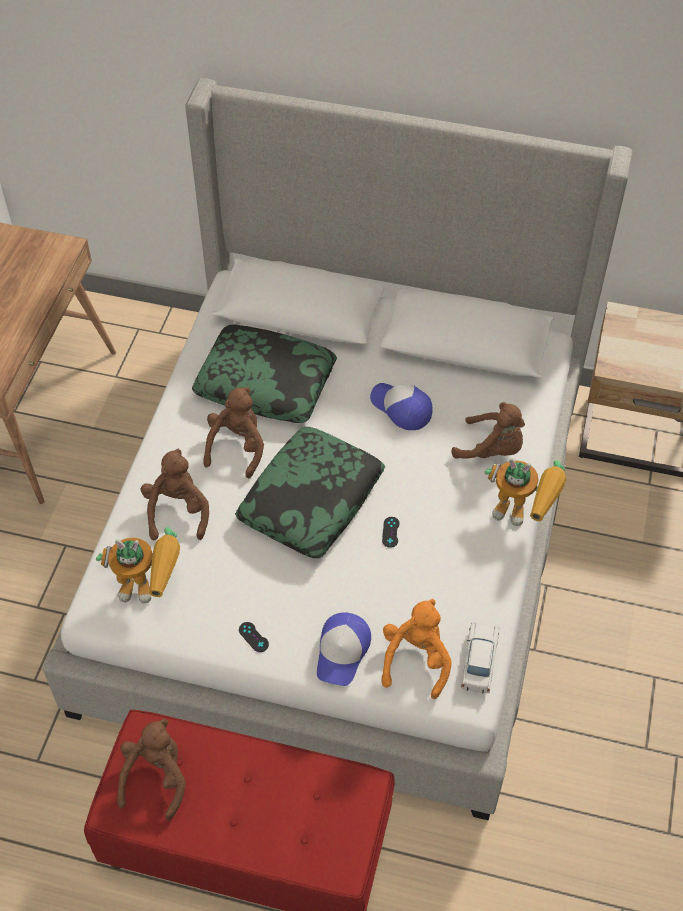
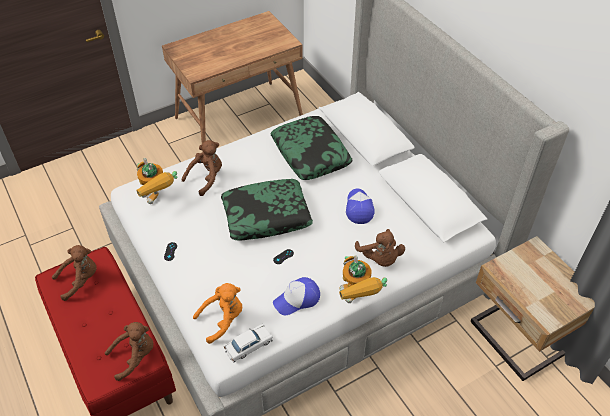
camera: 45 degrees right, 5 degrees down
brown plush toy [203,387,264,478] -> brown plush toy moved to [105,322,153,381]
cap [317,612,371,686] -> cap moved to [273,277,320,315]

